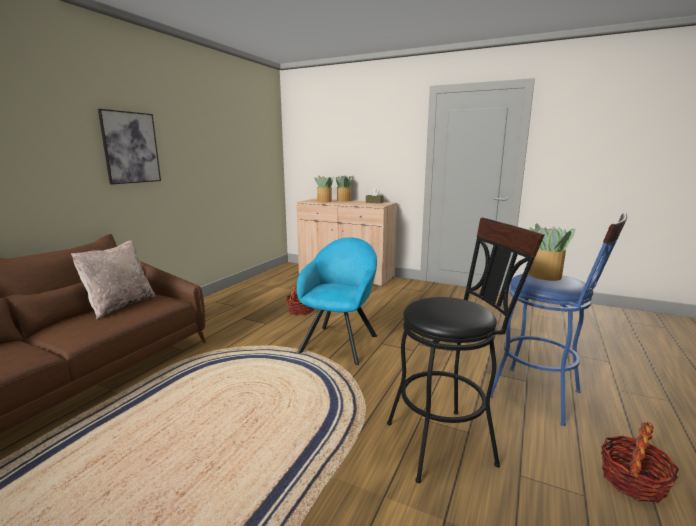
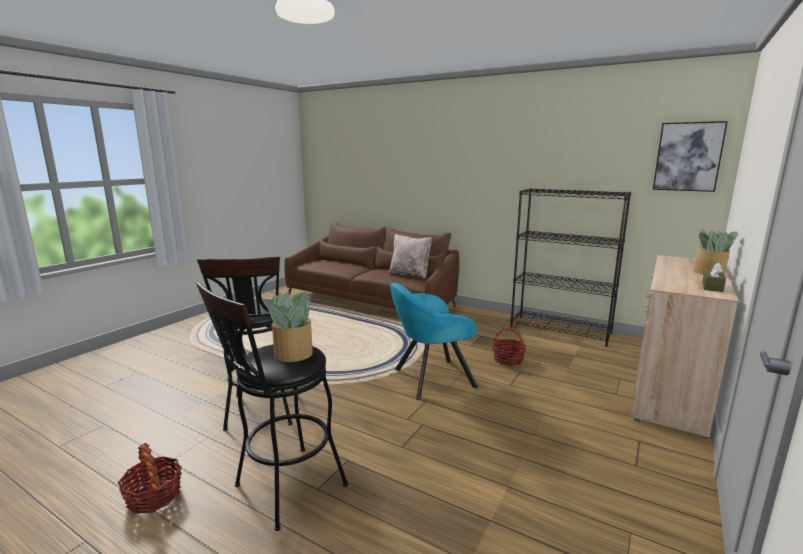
camera: 95 degrees right, 0 degrees up
picture [98,109,161,184] -> picture moved to [653,121,728,192]
turquoise armchair [297,237,377,365] -> turquoise armchair turned 135 degrees clockwise [391,283,478,400]
potted plant [314,176,334,202] -> none
blue stool [490,213,627,426] -> black stool [196,282,348,531]
none -> black bookcase [510,188,631,347]

